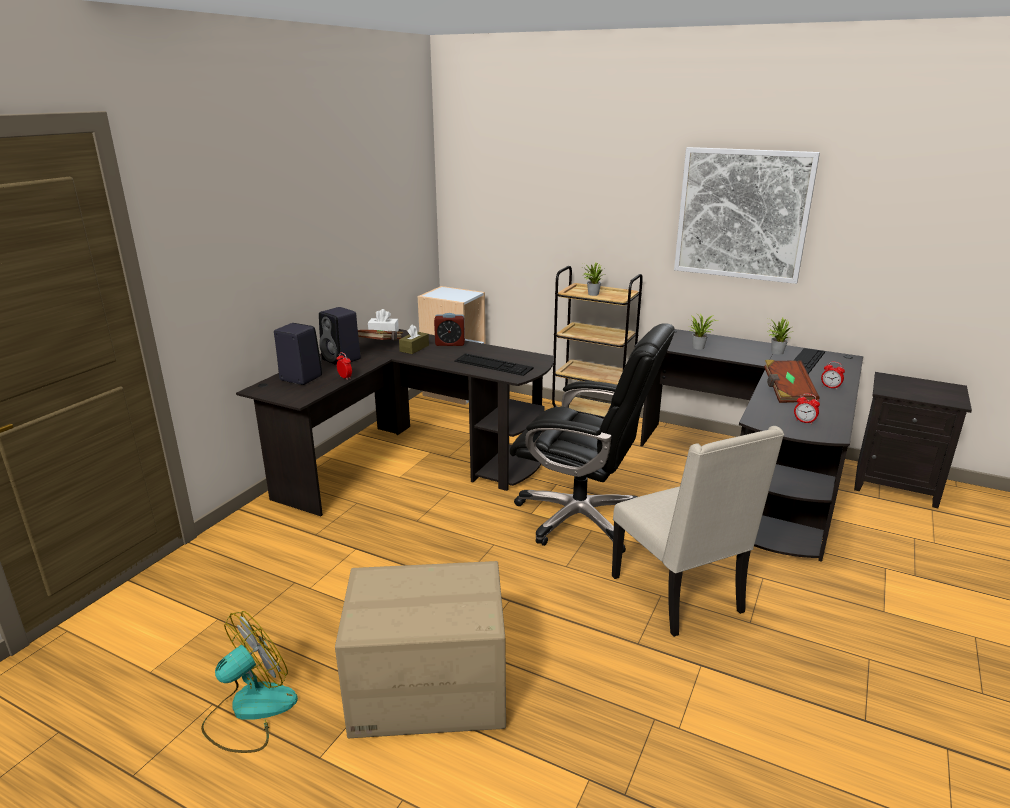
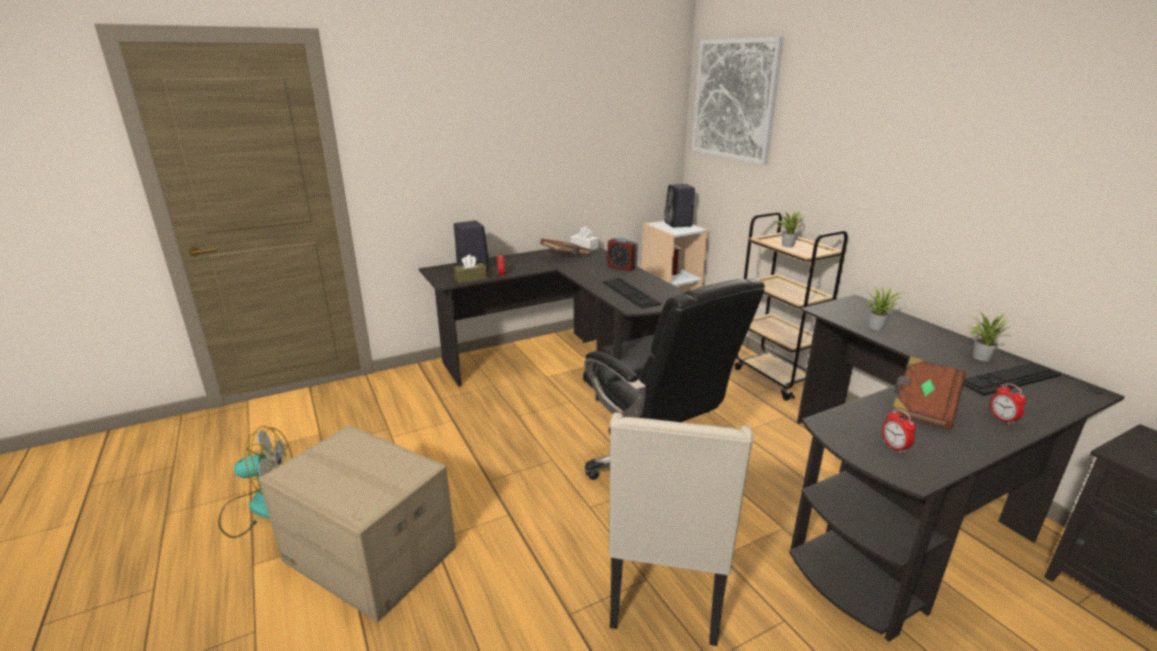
camera: 35 degrees right, 0 degrees up
black speaker [319,307,361,365] -> black speaker moved to [665,184,695,228]
brown tissue box [399,324,429,354] -> brown tissue box moved to [454,254,488,283]
picture [674,147,820,284] -> picture moved to [692,37,784,165]

